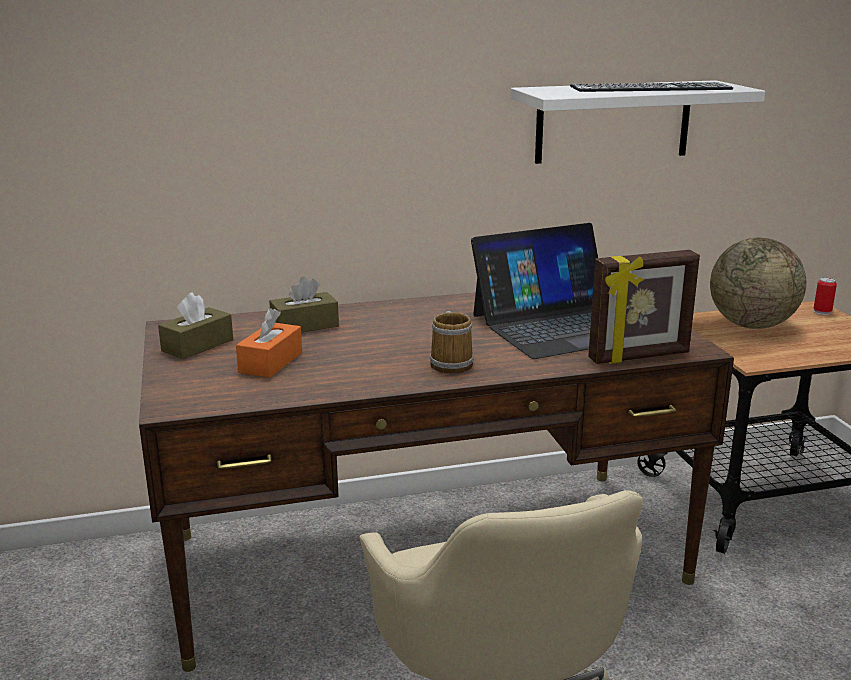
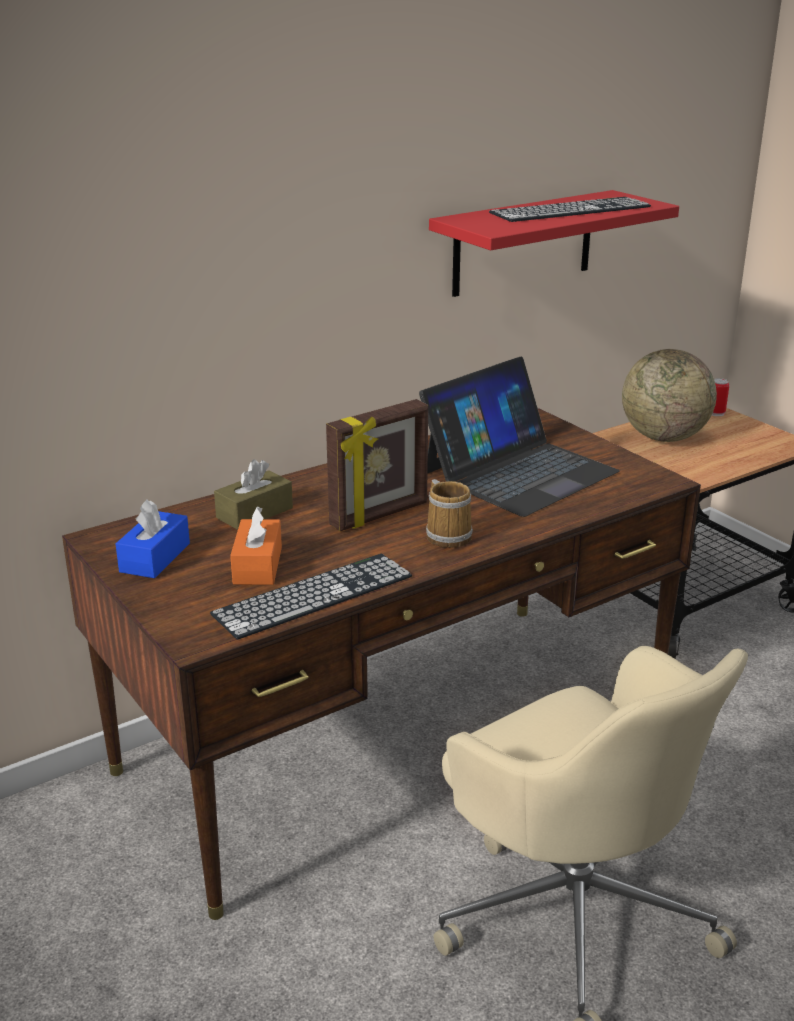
camera: 20 degrees left, 5 degrees up
brown tissue box [158,292,233,359] -> blue tissue box [116,500,190,578]
white shelf [511,80,765,164] -> red shelf [429,190,679,297]
picture frame [588,250,700,364] -> picture frame moved to [326,399,428,531]
none -> keyboard [210,554,412,640]

